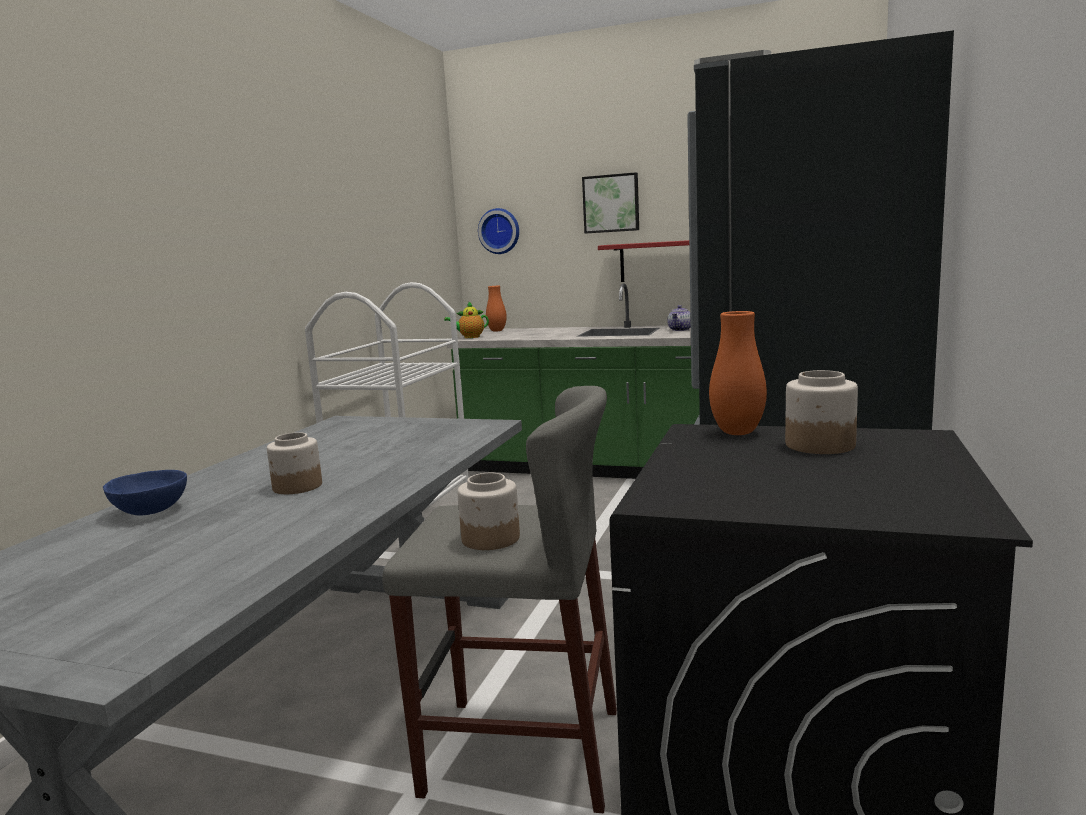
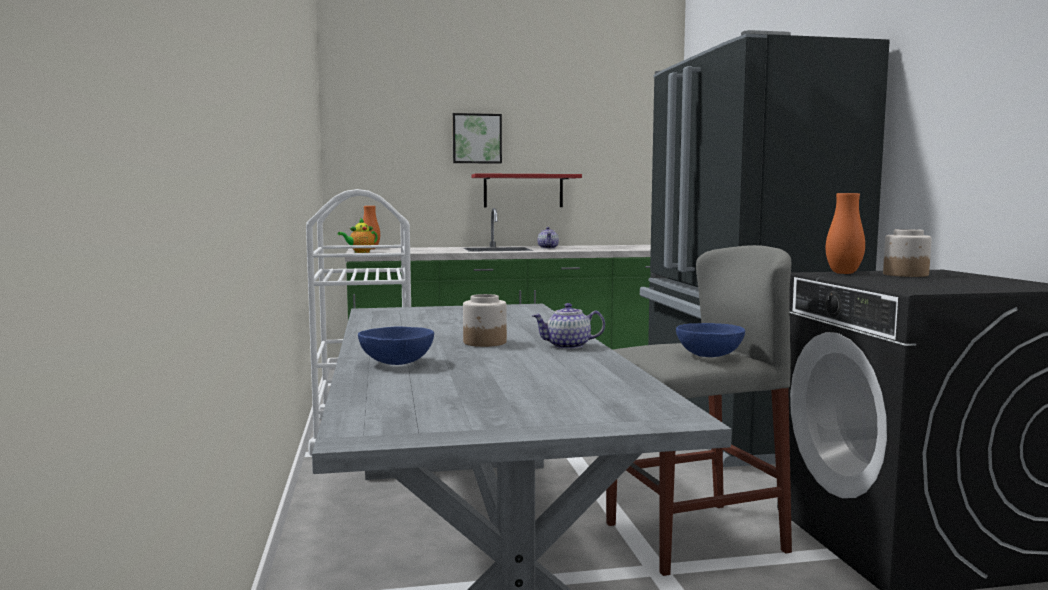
camera: 30 degrees left, 5 degrees down
jar [457,473,520,550] -> blue bowl [676,323,745,357]
wall clock [478,208,519,254] -> none
none -> teapot [532,303,605,349]

